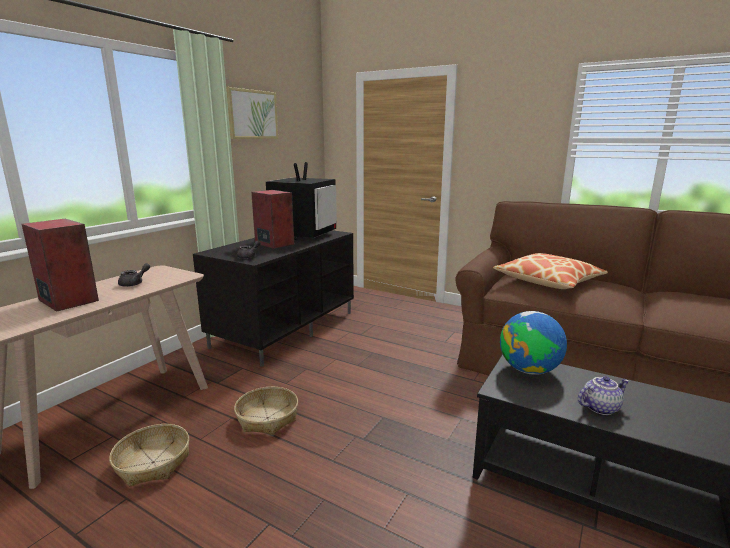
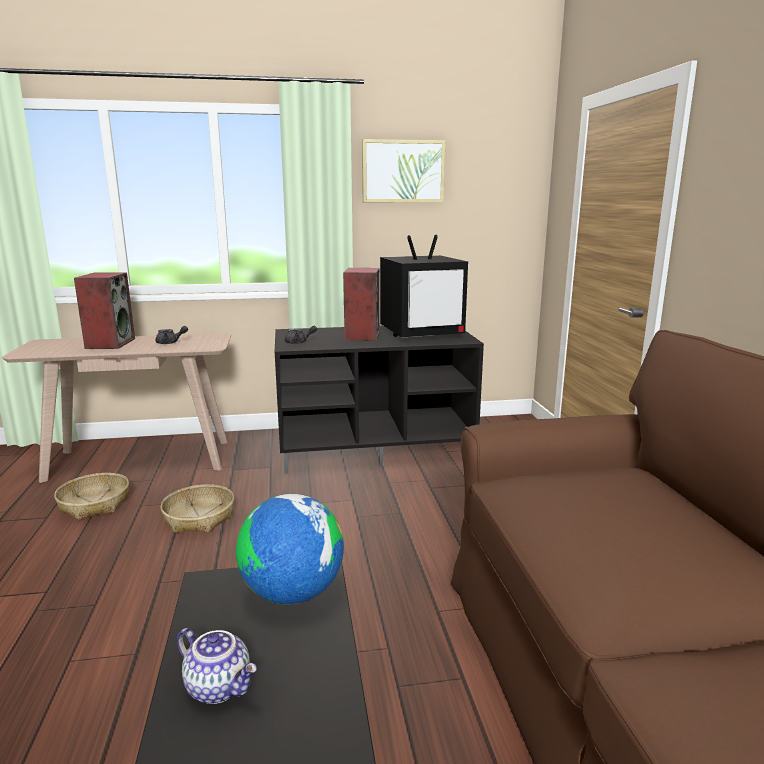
camera: 50 degrees right, 0 degrees up
pillow [493,253,608,289] -> none

